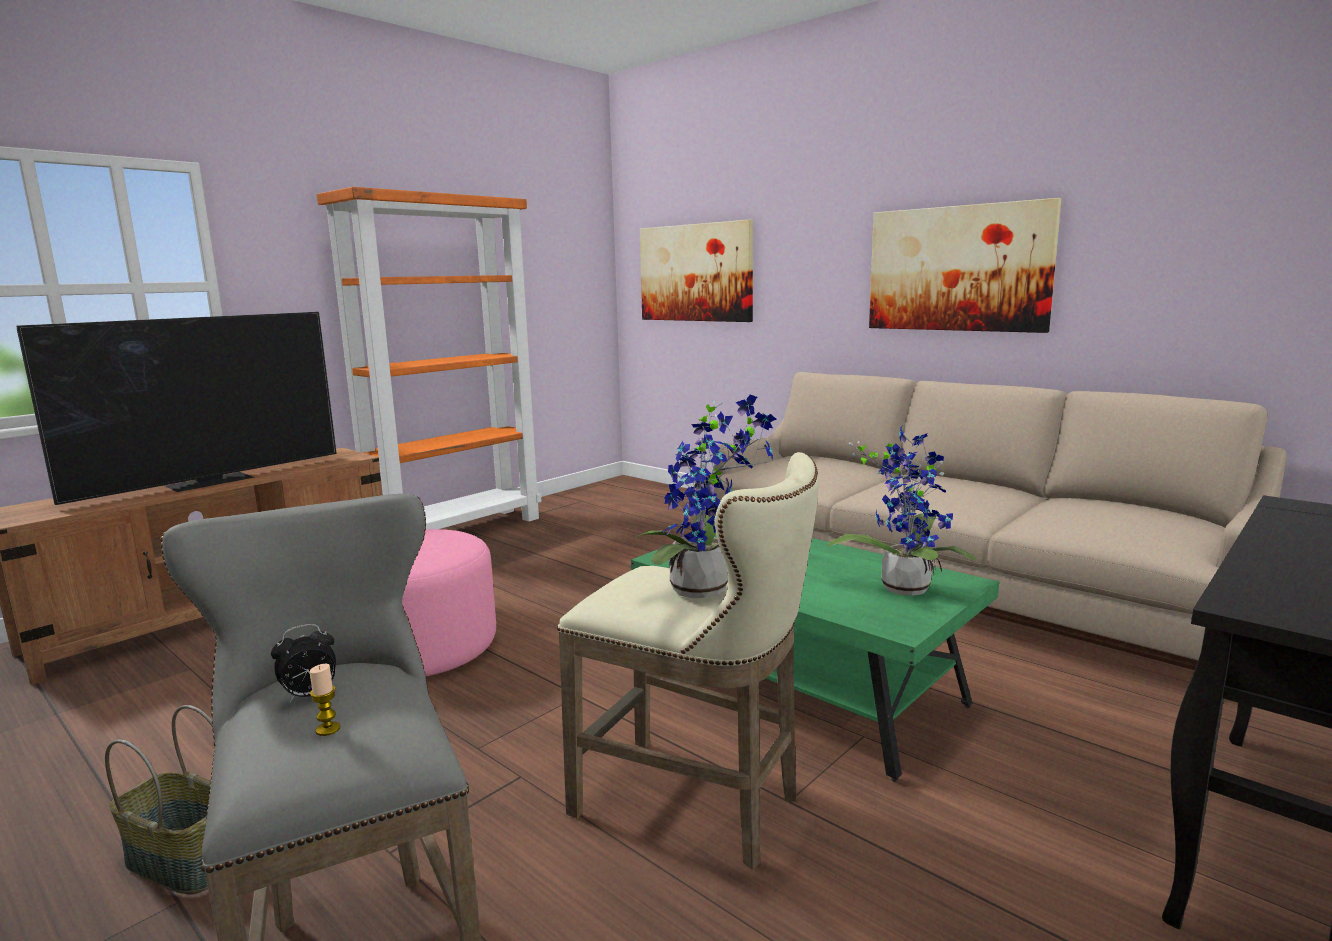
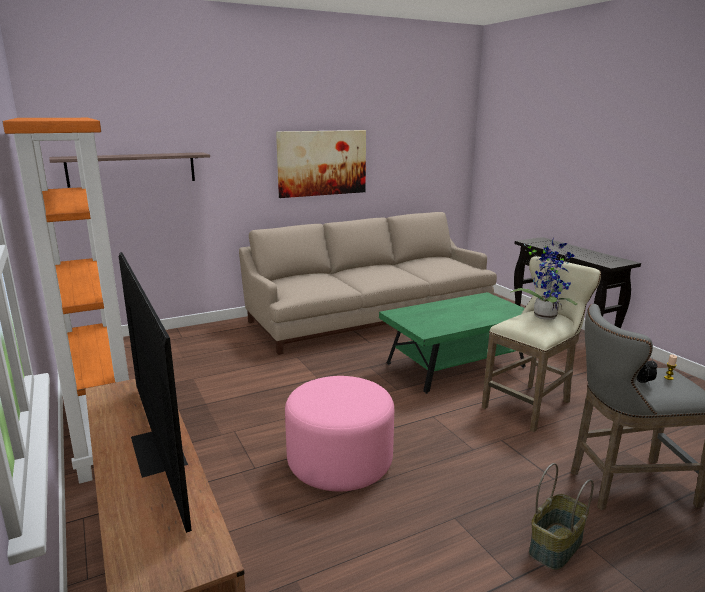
camera: 70 degrees left, 5 degrees up
picture [640,220,753,322] -> shelf [49,152,210,188]
potted plant [828,426,976,596] -> none

